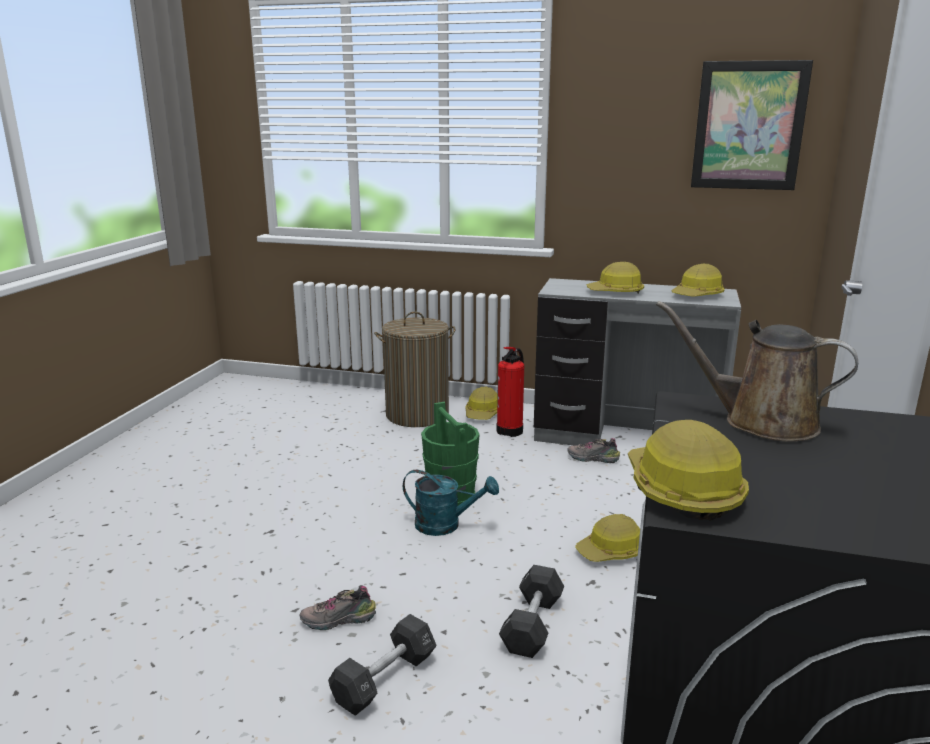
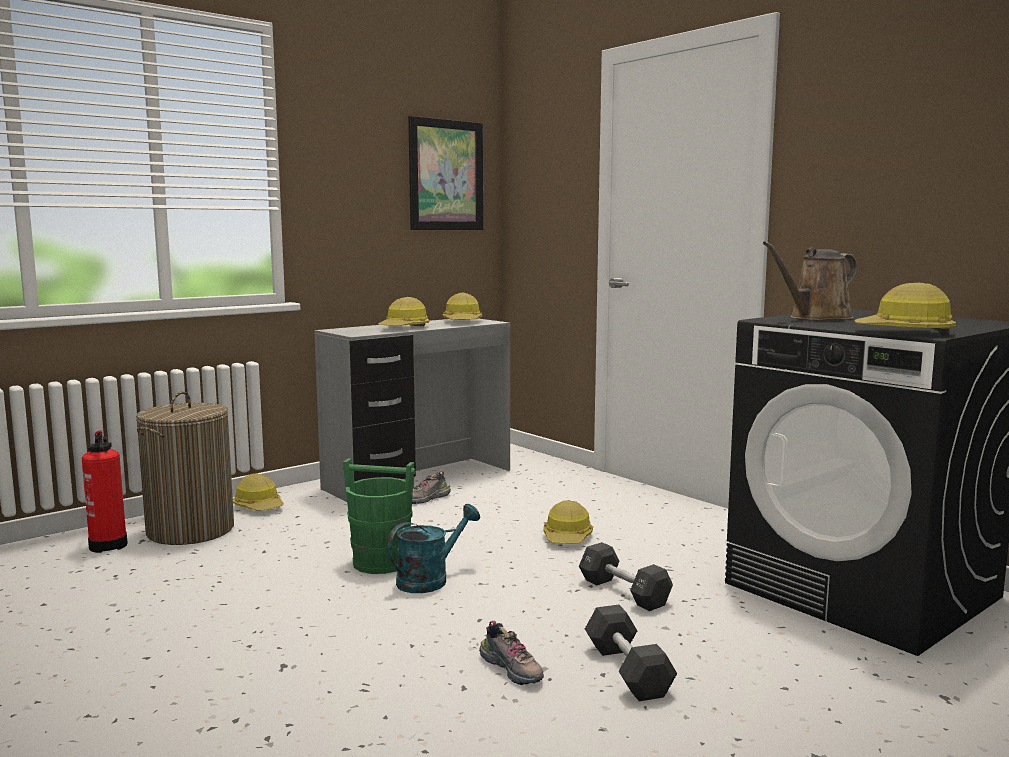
camera: 55 degrees left, 10 degrees down
shoe [299,585,376,630] -> shoe turned 60 degrees counterclockwise [479,621,544,685]
fire extinguisher [496,347,524,437] -> fire extinguisher moved to [82,430,128,553]

